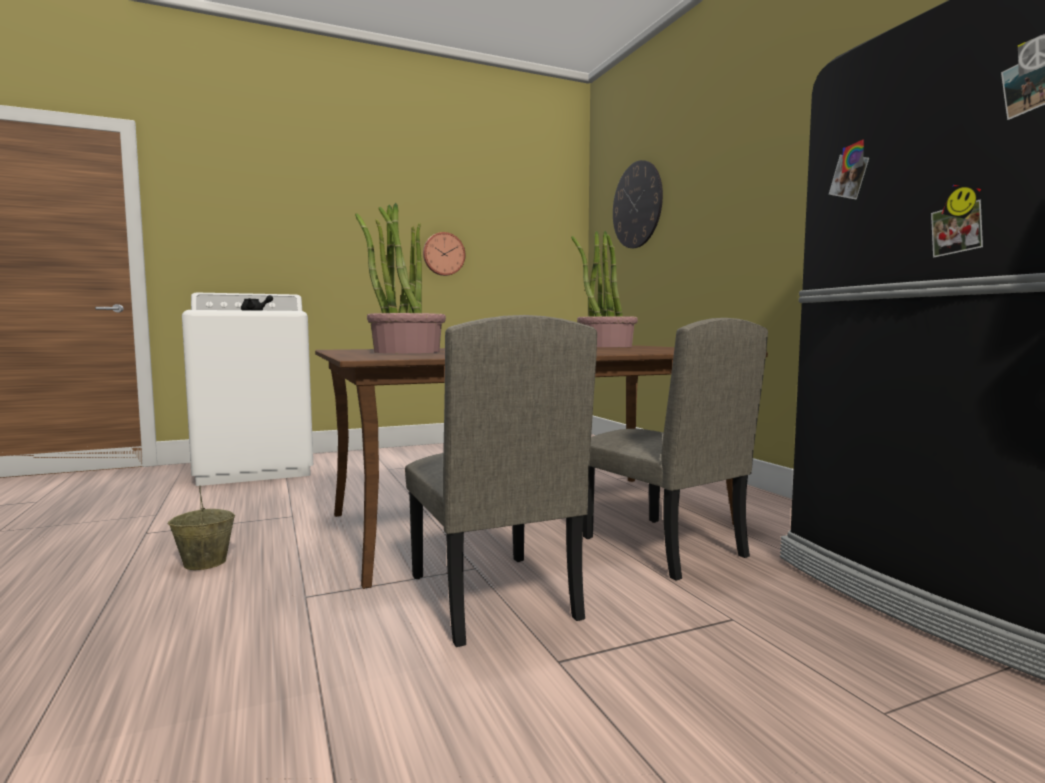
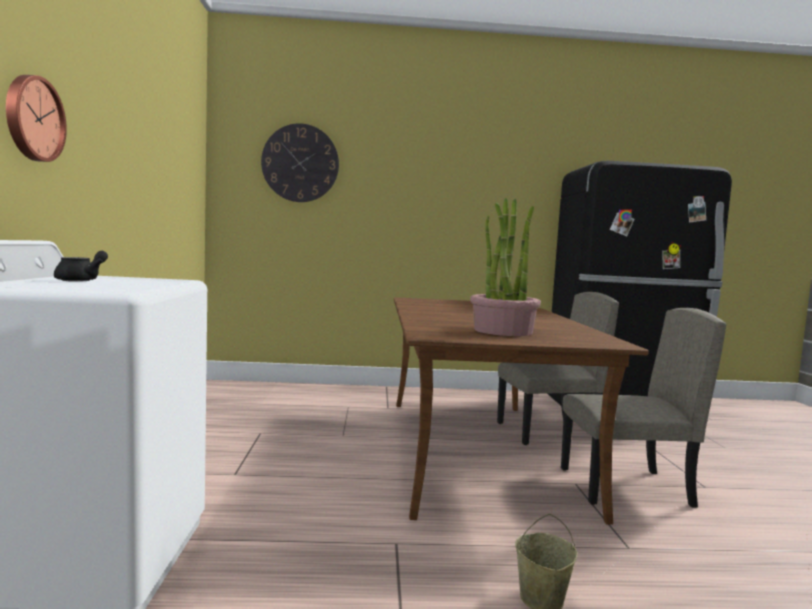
camera: 70 degrees left, 0 degrees up
wall clock [423,232,465,276] -> wall clock moved to [6,75,67,162]
potted plant [571,231,638,347] -> none

